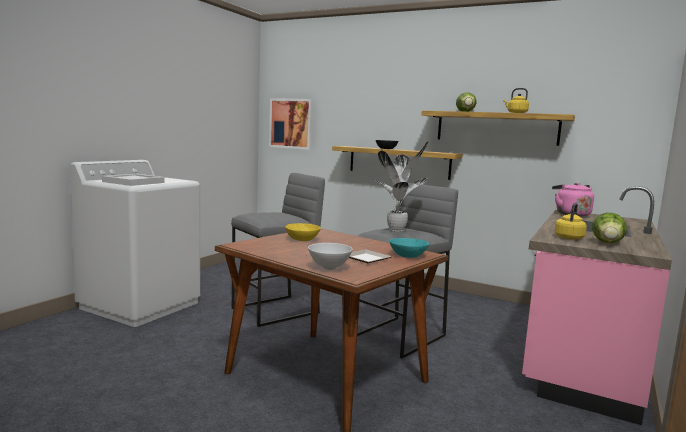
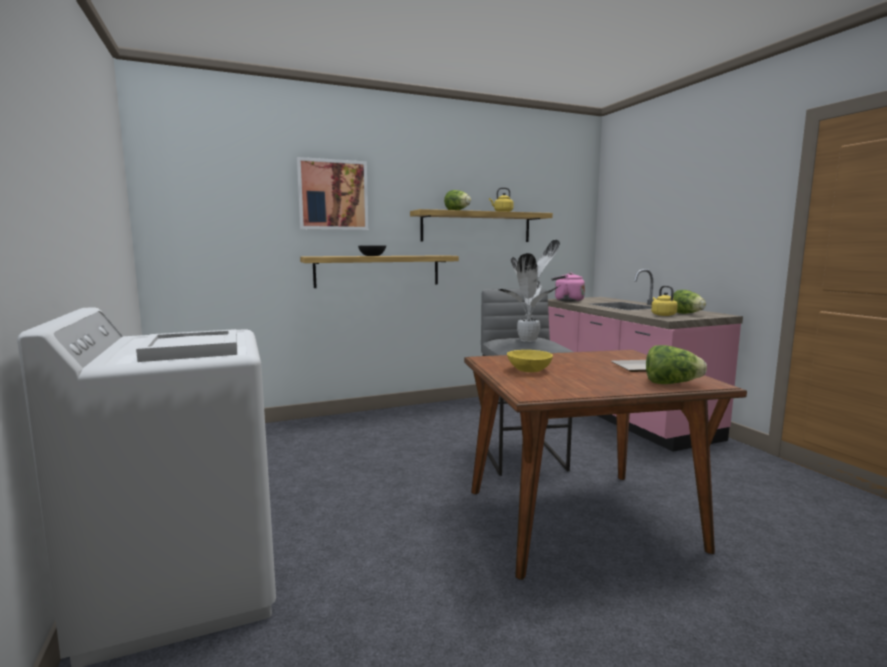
camera: 50 degrees left, 0 degrees up
grey stool [231,173,325,327] -> none
picture [269,98,313,150] -> picture moved to [297,157,368,230]
white bowl [308,243,353,270] -> lettuce [646,345,707,384]
turquoise bowl [390,238,429,258] -> none

